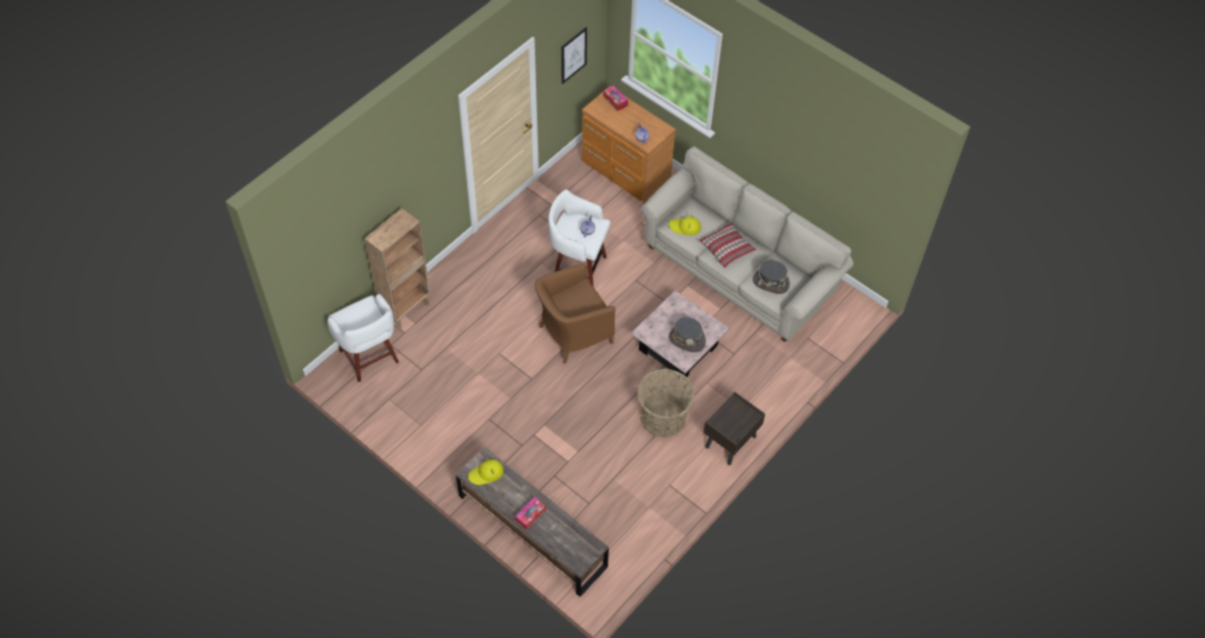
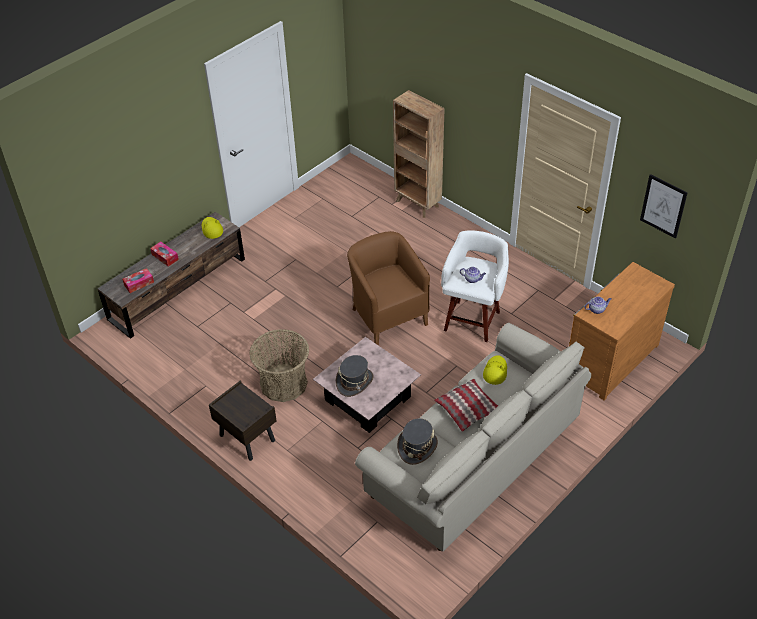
camera: 95 degrees right, 10 degrees down
white stool [327,294,399,382] -> none
tissue box [603,85,628,111] -> tissue box moved to [122,268,154,293]

